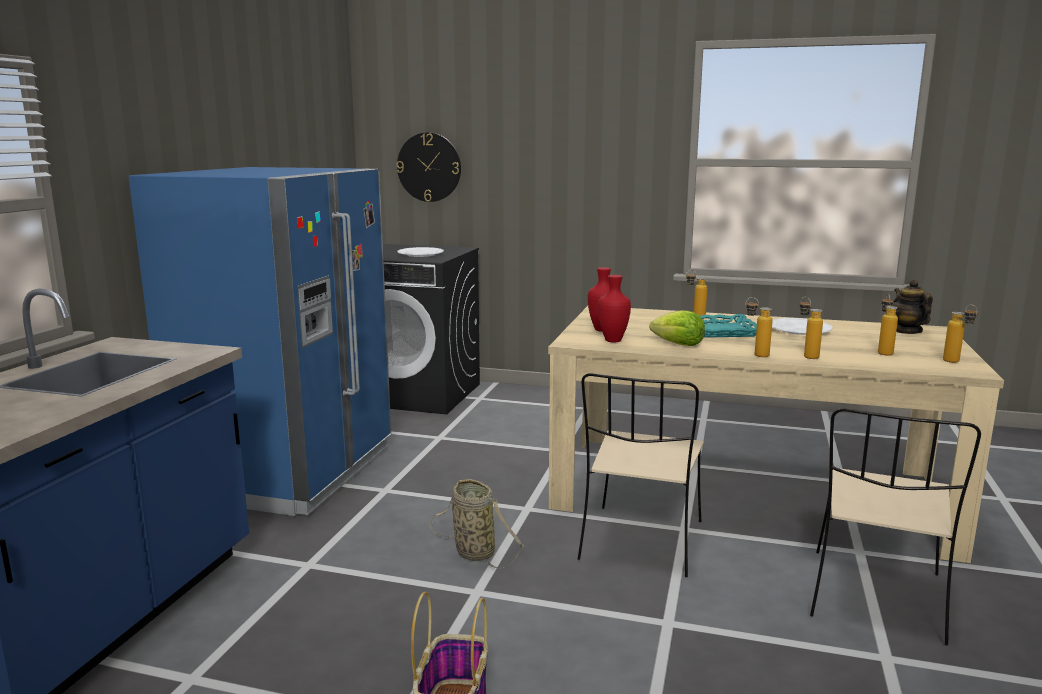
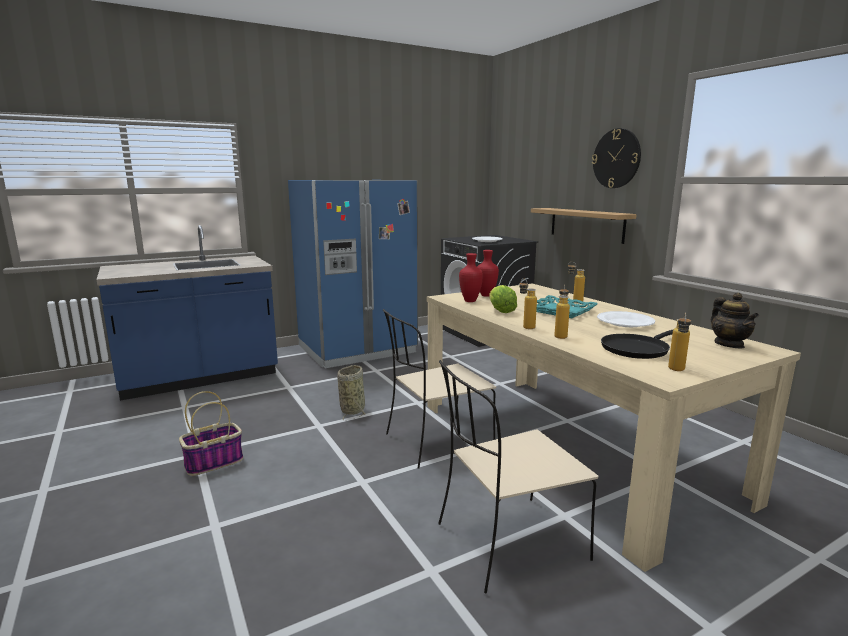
camera: 45 degrees right, 0 degrees up
wall clock [397,133,461,202] -> wall clock moved to [592,128,641,188]
bottle [878,294,898,356] -> black frying pan [601,330,673,359]
teapot [892,280,933,334] -> teapot turned 135 degrees clockwise [711,292,759,348]
none -> shelf [531,208,637,244]

